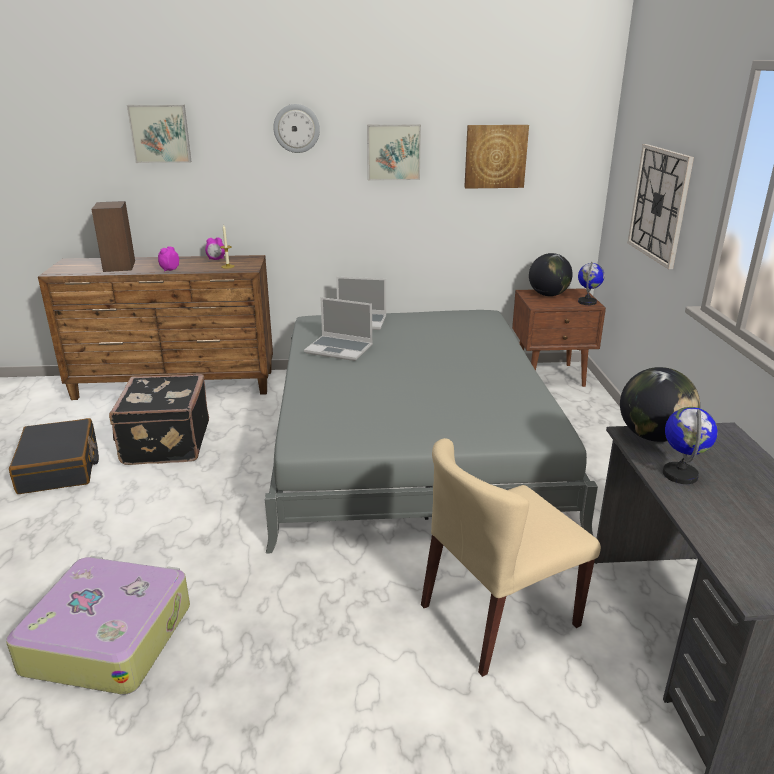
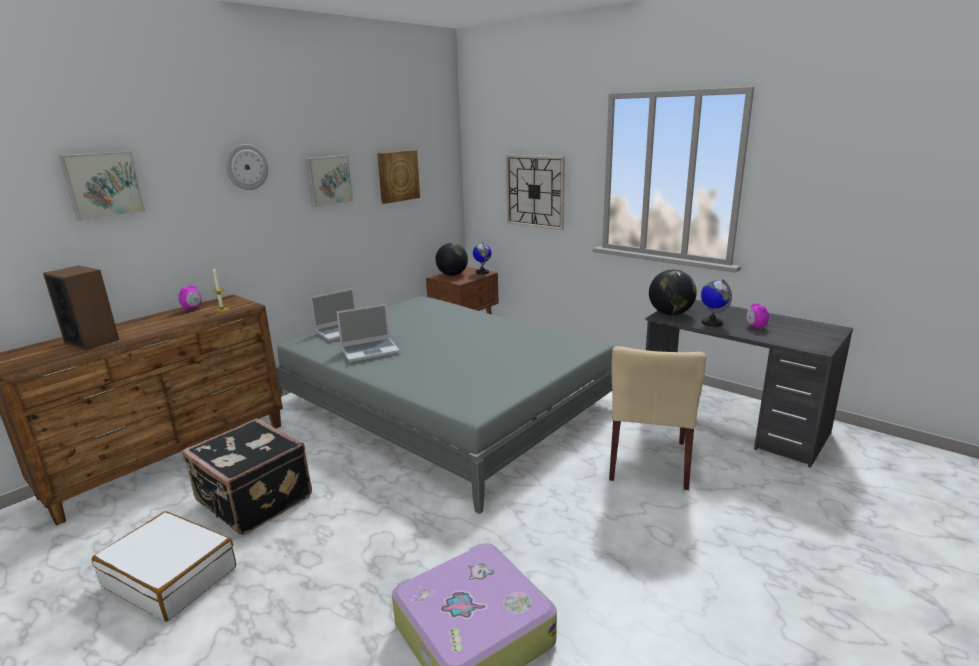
camera: 45 degrees left, 5 degrees down
black suitcase [9,418,99,494] -> white suitcase [92,511,236,622]
alarm clock [158,246,179,271] -> alarm clock moved to [746,303,769,329]

